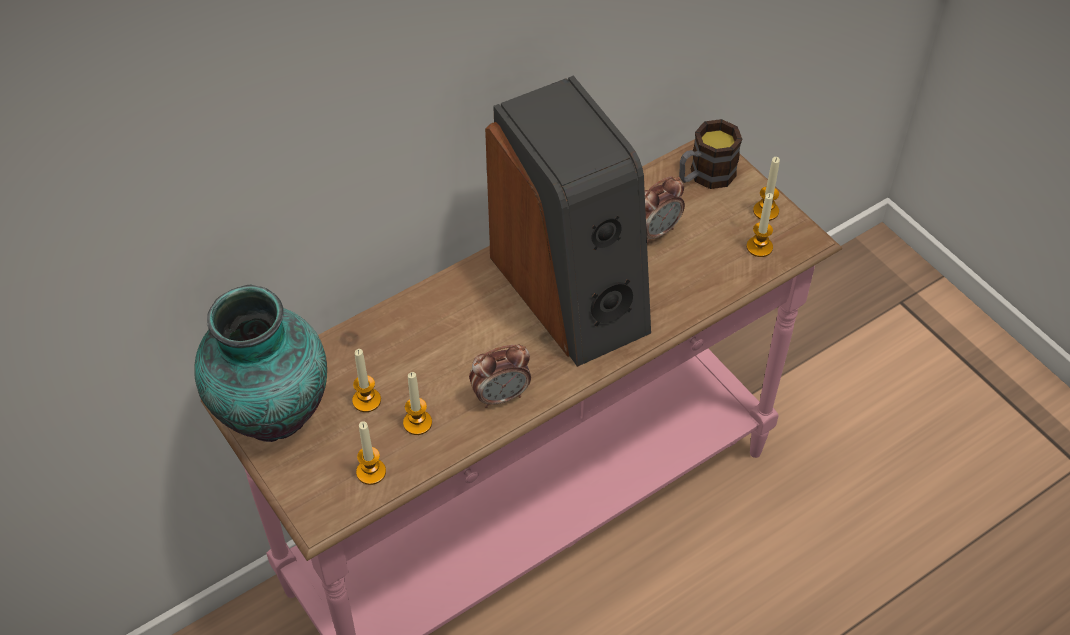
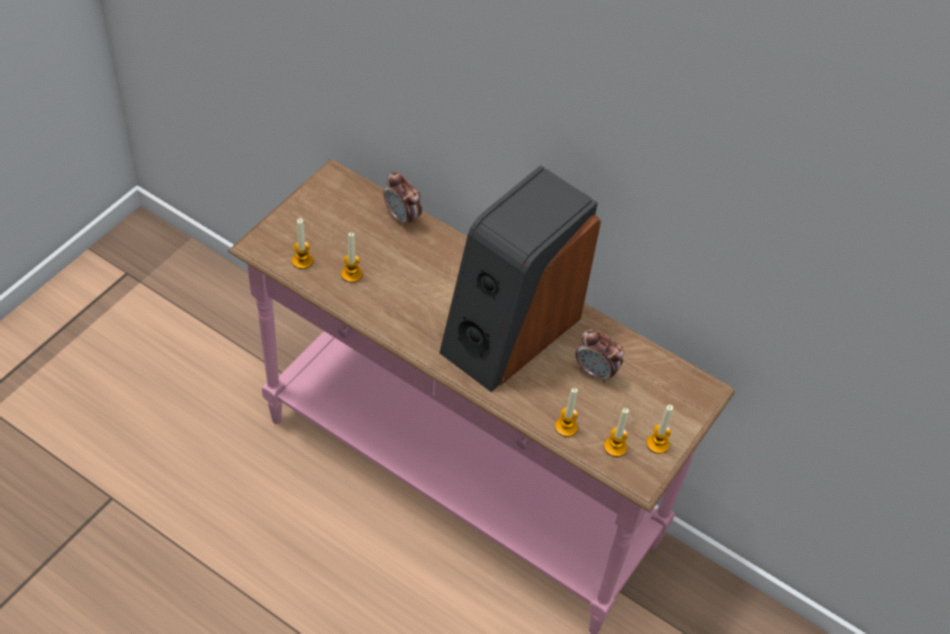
camera: 65 degrees right, 0 degrees up
vase [194,285,327,442] -> none
candle [352,349,381,412] -> candle moved to [555,388,578,437]
alarm clock [469,344,531,408] -> alarm clock moved to [383,171,422,228]
mug [679,119,742,189] -> none

